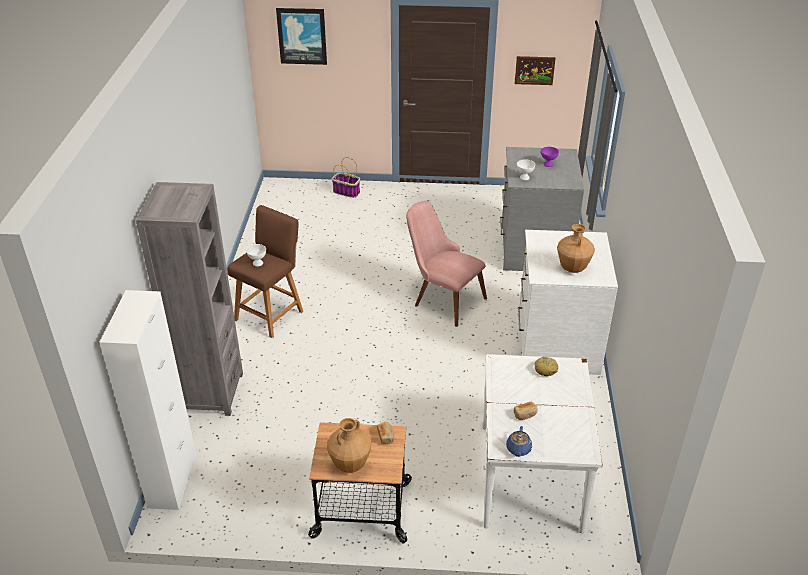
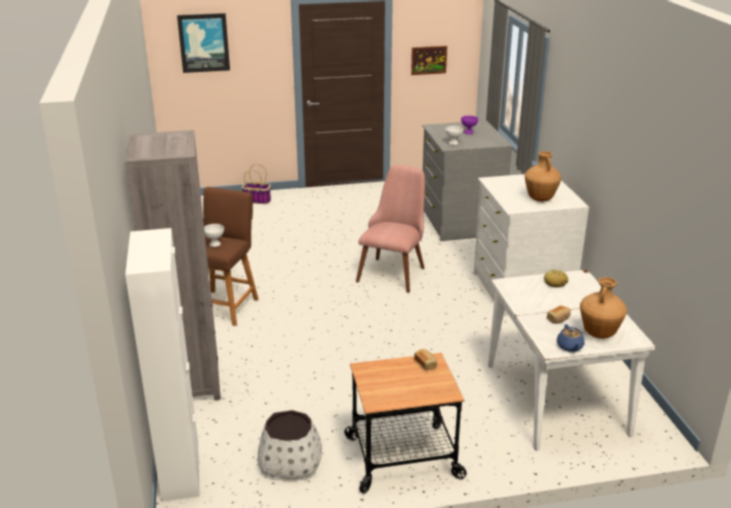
camera: 15 degrees left, 10 degrees down
brown vase [327,418,371,473] -> brown vase moved to [580,277,627,339]
pink chair [406,201,487,327] -> pink chair turned 90 degrees clockwise [356,165,425,293]
none -> white planter [258,410,322,479]

